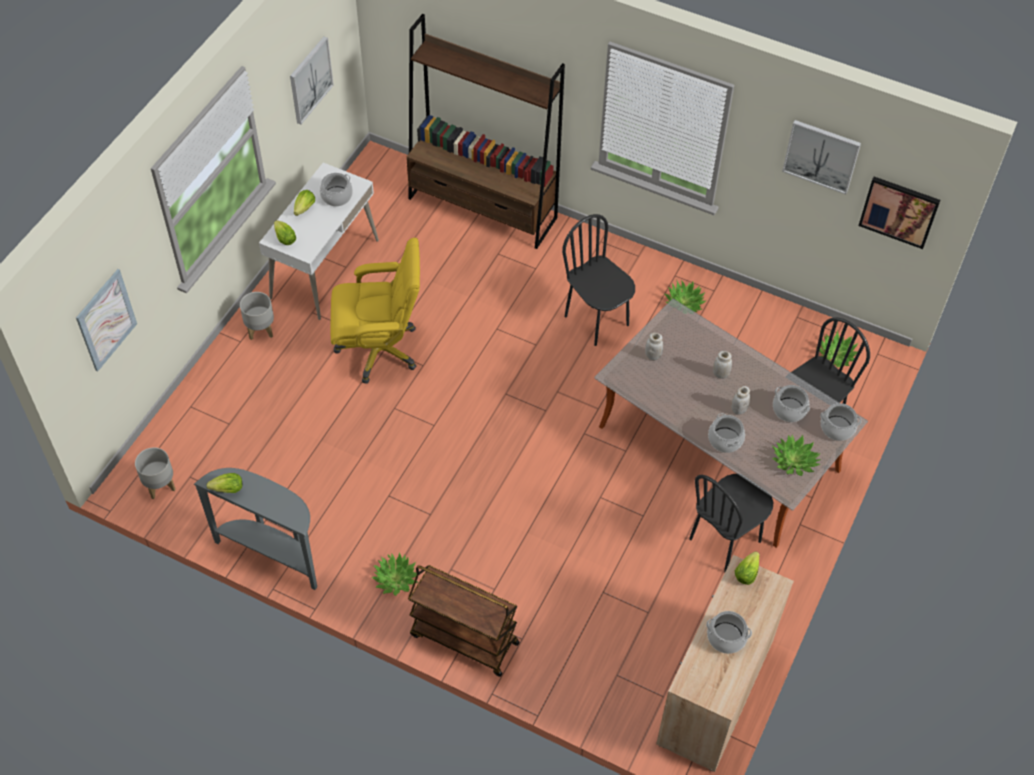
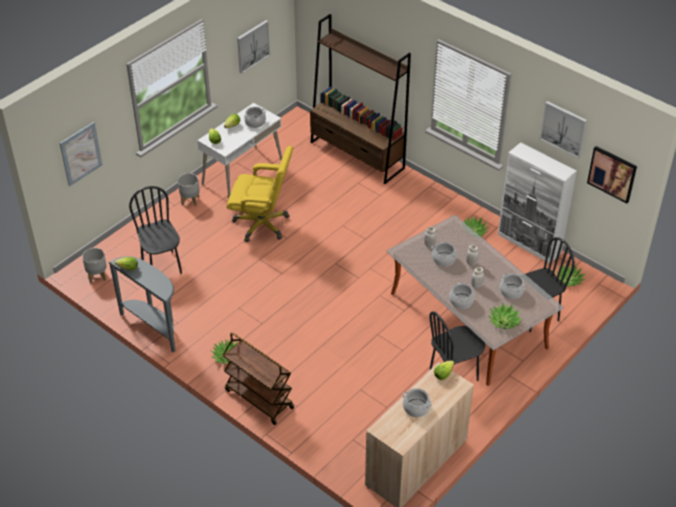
camera: 15 degrees right, 10 degrees down
black chair [562,214,635,346] -> black chair moved to [129,186,182,274]
cooking pot [820,403,861,441] -> cooking pot moved to [432,242,458,266]
none -> white cabinet [498,142,577,263]

